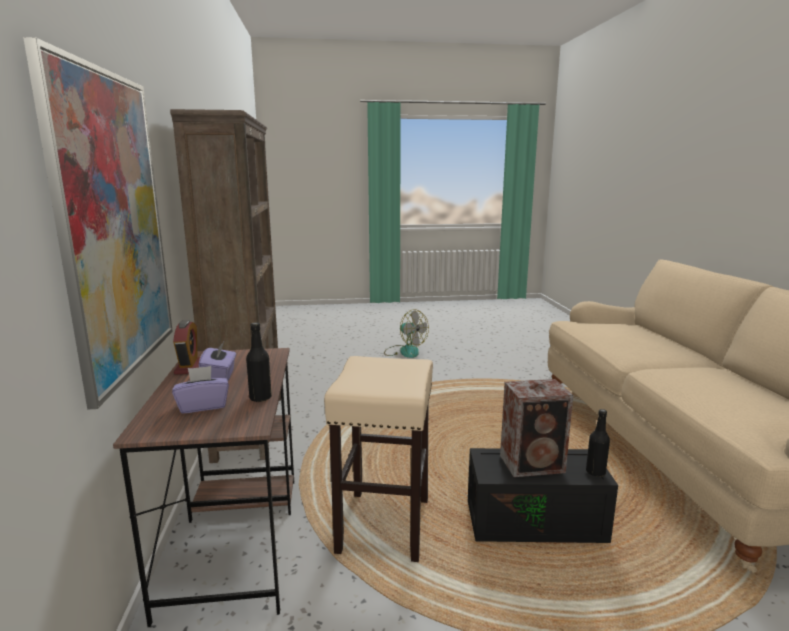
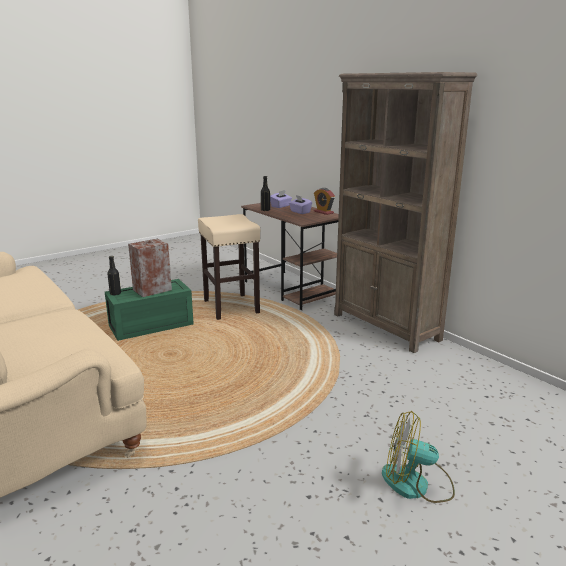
camera: 150 degrees right, 5 degrees up
picture [23,37,173,410] -> none
black storage box [468,448,618,543] -> green storage box [105,279,194,341]

